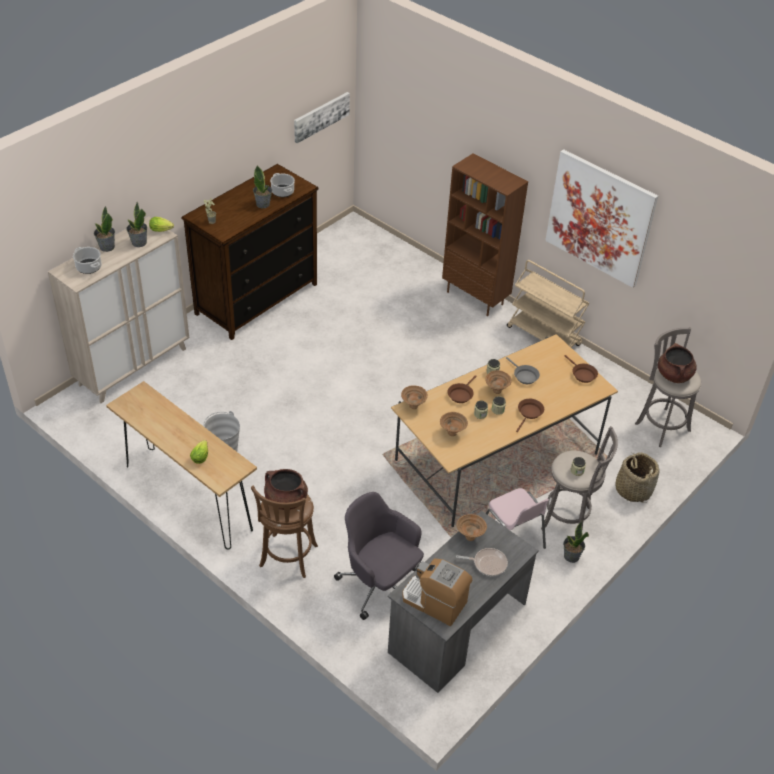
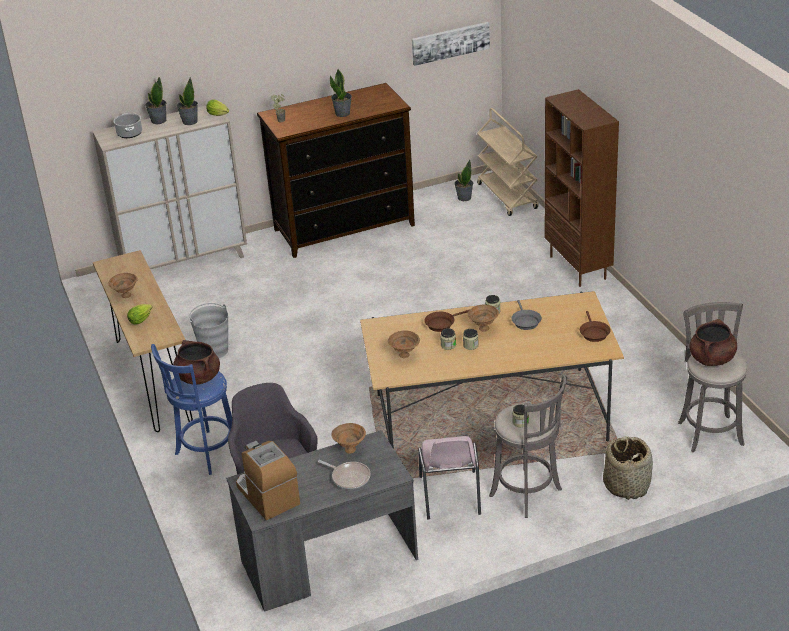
camera: 30 degrees right, 10 degrees down
brown stool [251,486,318,578] -> blue stool [151,344,232,475]
cooking pot [270,173,295,197] -> none
brown bowl [401,385,428,409] -> brown bowl moved to [108,273,138,298]
beige cart [507,260,589,347] -> beige cart moved to [477,108,539,216]
brown frying pan [516,399,544,432] -> none
picture [545,149,658,288] -> none
potted plant [563,521,589,563] -> potted plant moved to [454,160,473,201]

